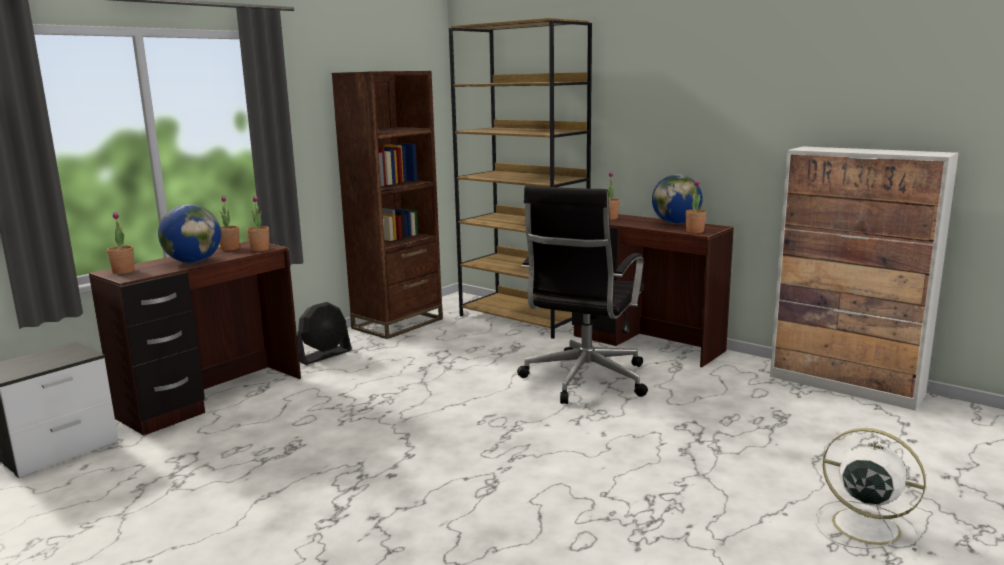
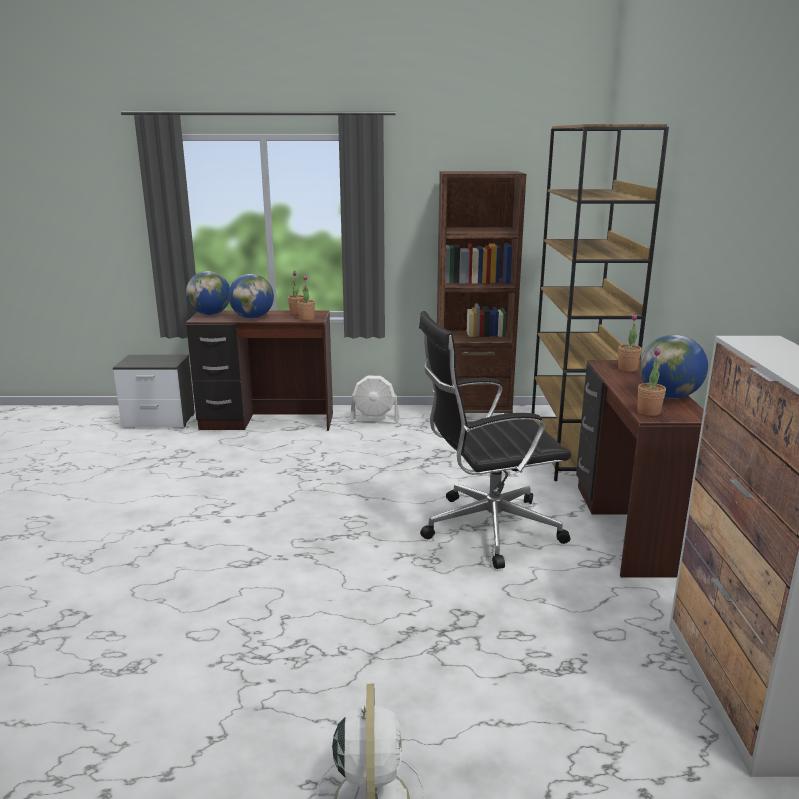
camera: 50 degrees right, 5 degrees up
potted plant [107,212,135,274] -> globe [186,271,230,315]
black fan [297,302,352,365] -> white fan [350,375,399,424]

